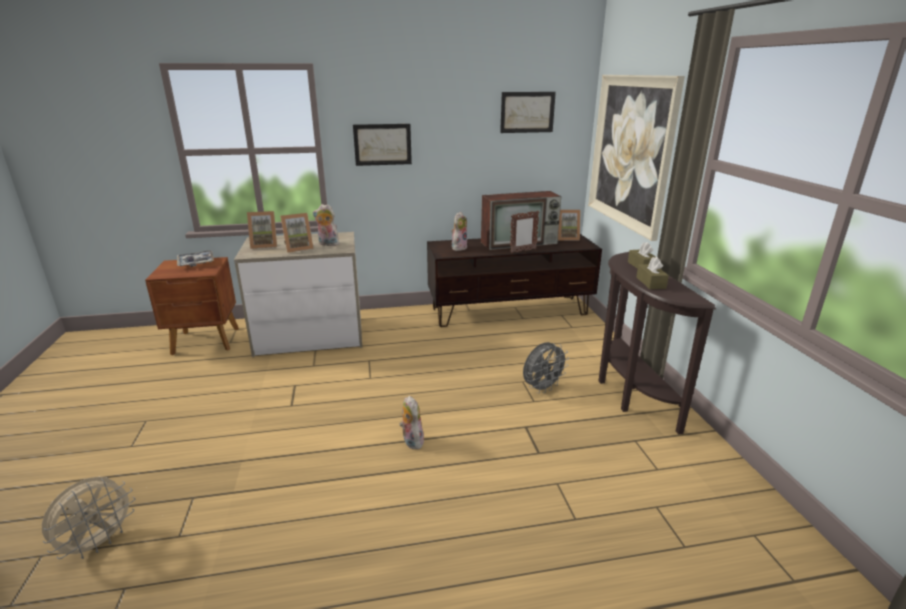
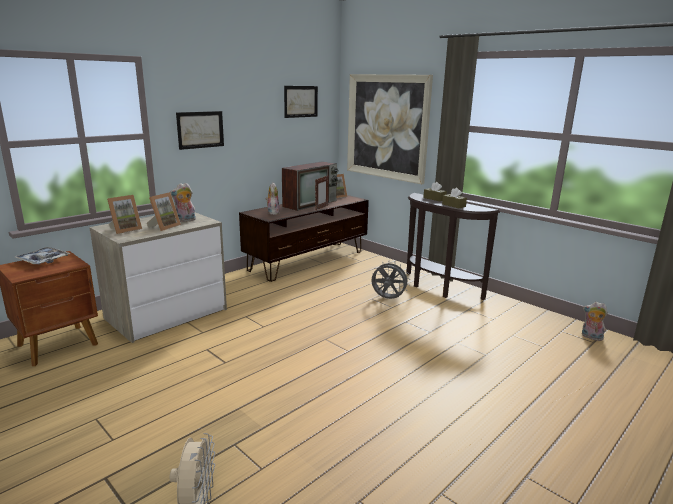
camera: 35 degrees left, 5 degrees down
plush toy [399,396,424,449] -> plush toy moved to [582,302,608,341]
grey fan [523,342,569,394] -> grey fan turned 90 degrees counterclockwise [371,263,410,299]

